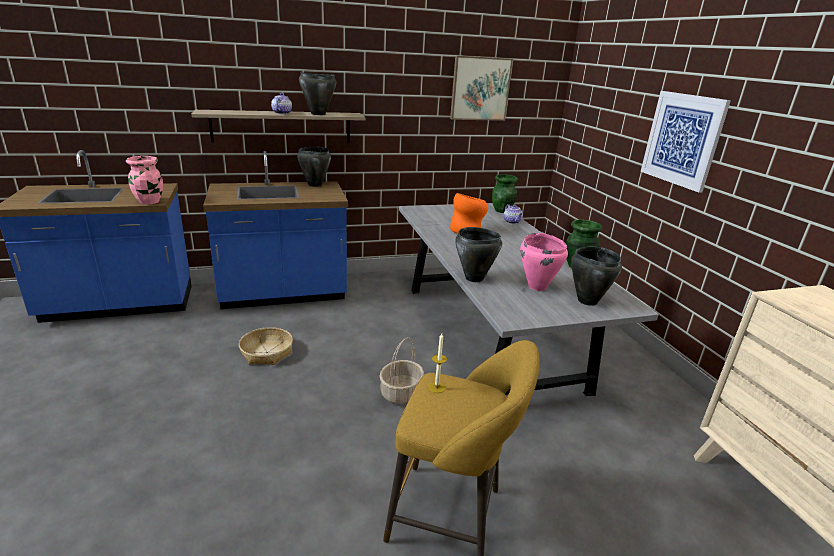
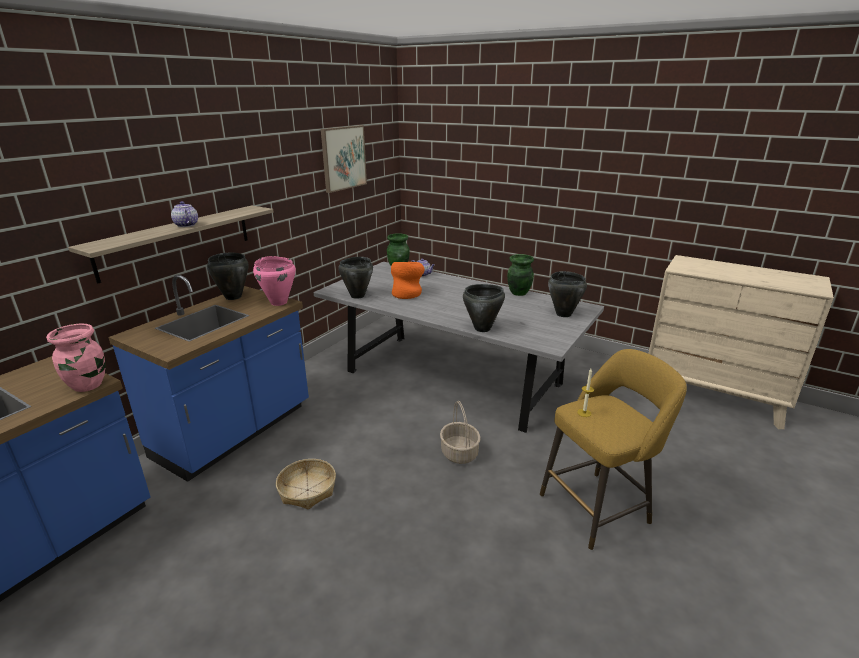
camera: 40 degrees left, 0 degrees up
black cooking pot [299,72,336,115] -> black cooking pot moved to [338,257,373,299]
pink cooking pot [520,233,568,291] -> pink cooking pot moved to [253,256,296,306]
picture [640,91,731,193] -> none

